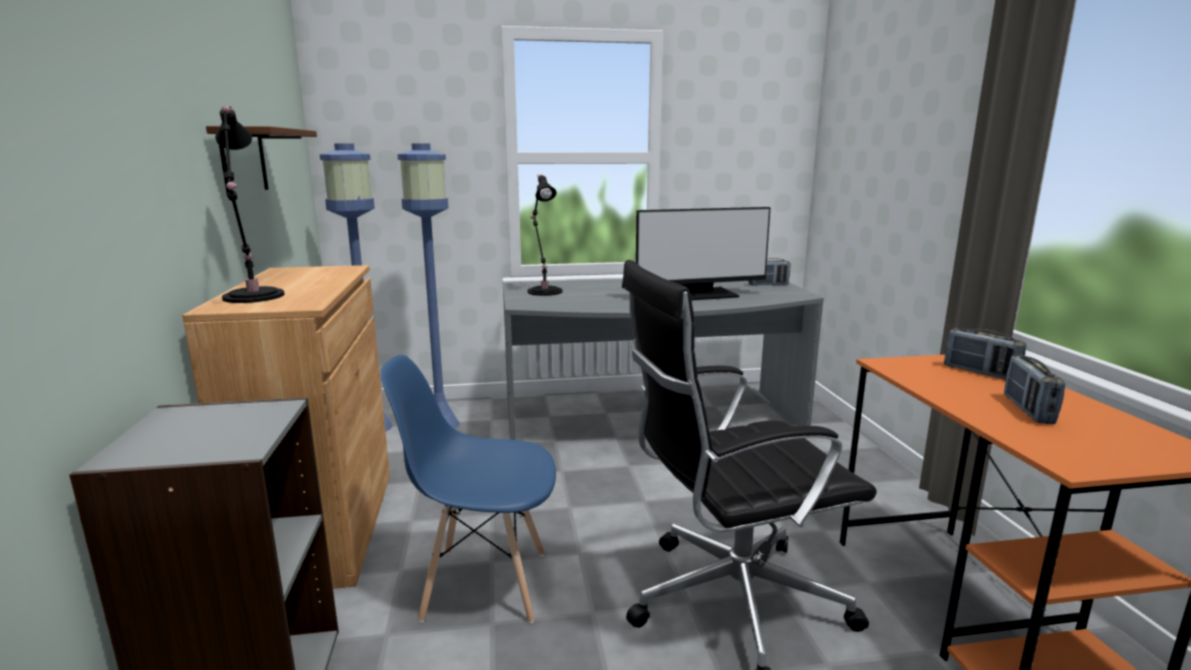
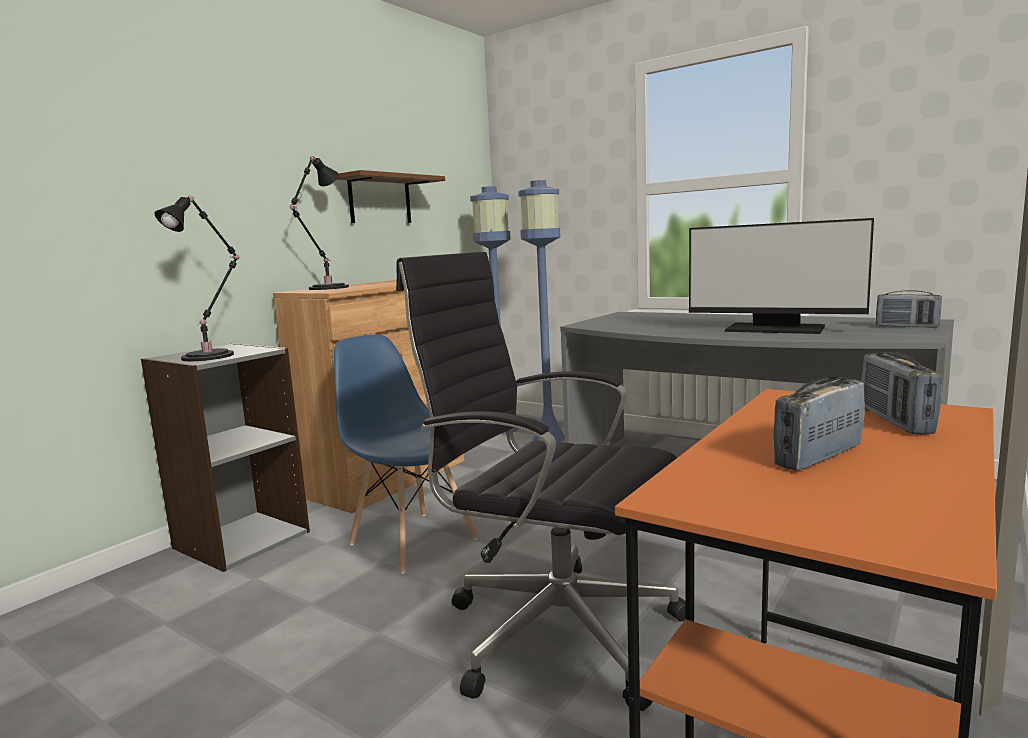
camera: 45 degrees right, 5 degrees down
black table lamp [527,174,562,296] -> black table lamp moved to [154,196,239,361]

